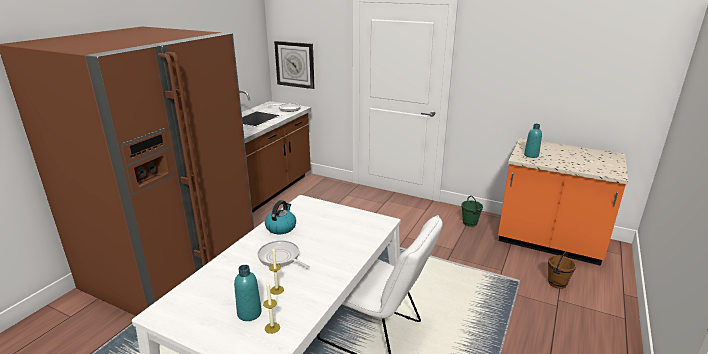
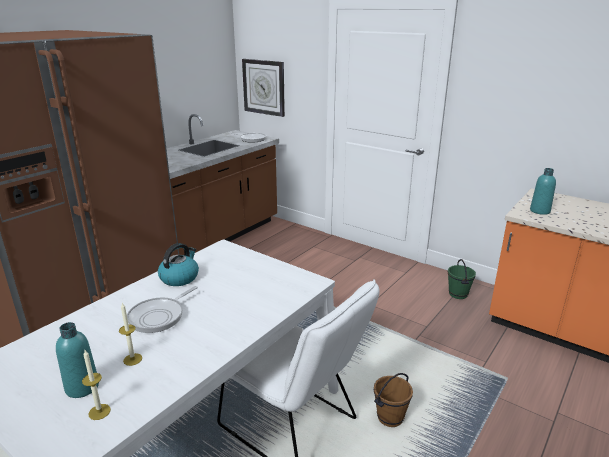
camera: 10 degrees right, 0 degrees up
frying pan [258,240,310,269] -> frying pan turned 105 degrees counterclockwise [127,286,198,333]
brown bucket [548,251,576,289] -> brown bucket moved to [374,373,413,427]

